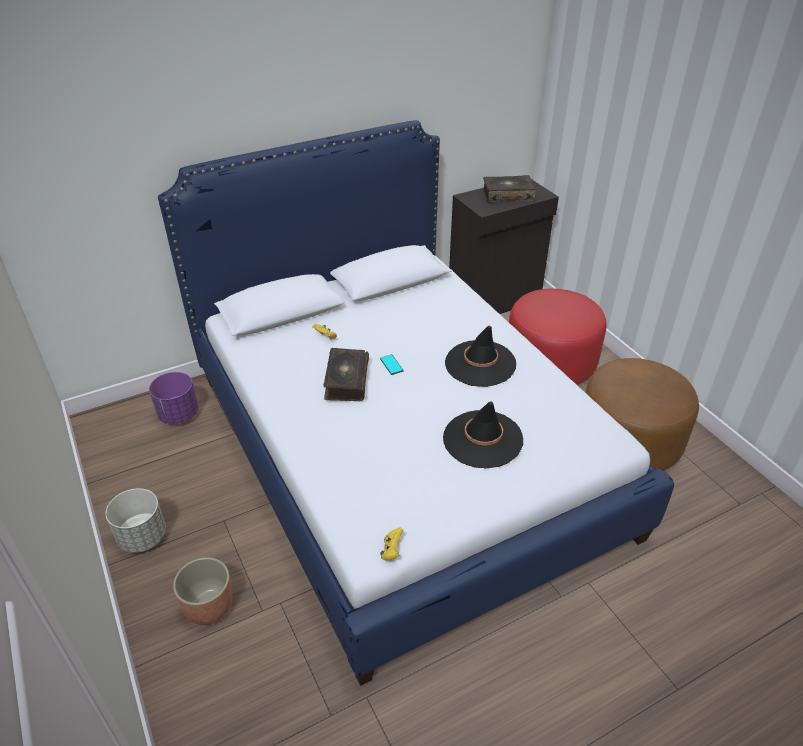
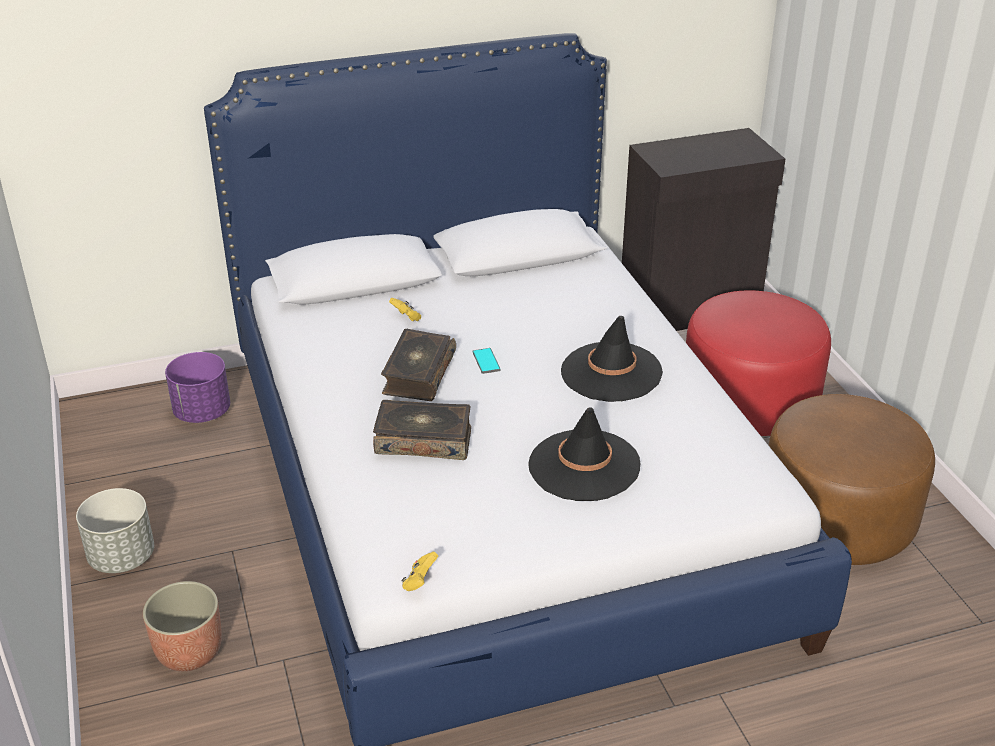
camera: 10 degrees right, 5 degrees down
book [482,175,536,202] -> book moved to [373,400,471,460]

